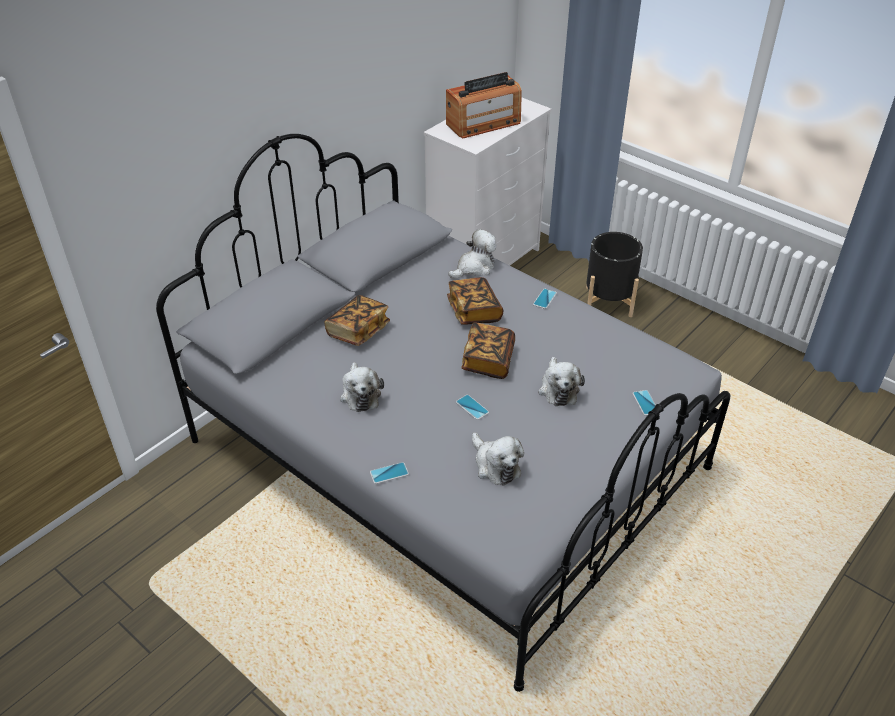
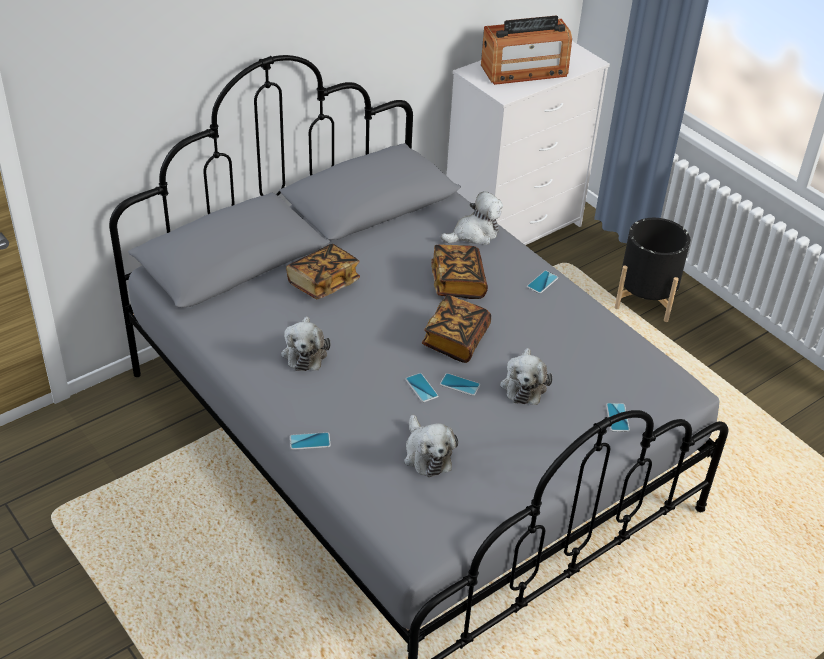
camera: 10 degrees right, 0 degrees up
none -> phone [440,373,480,396]

